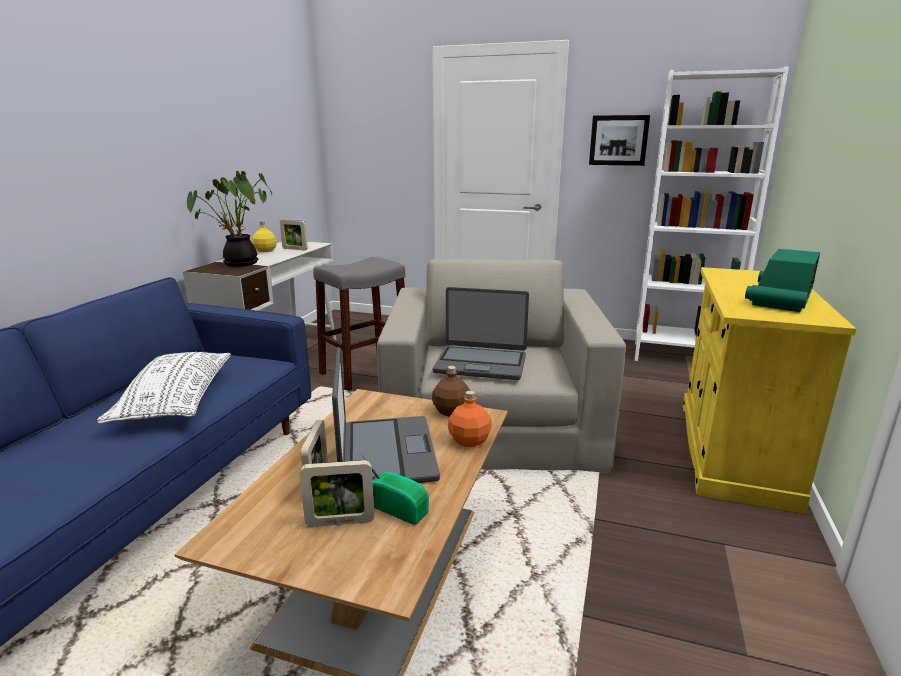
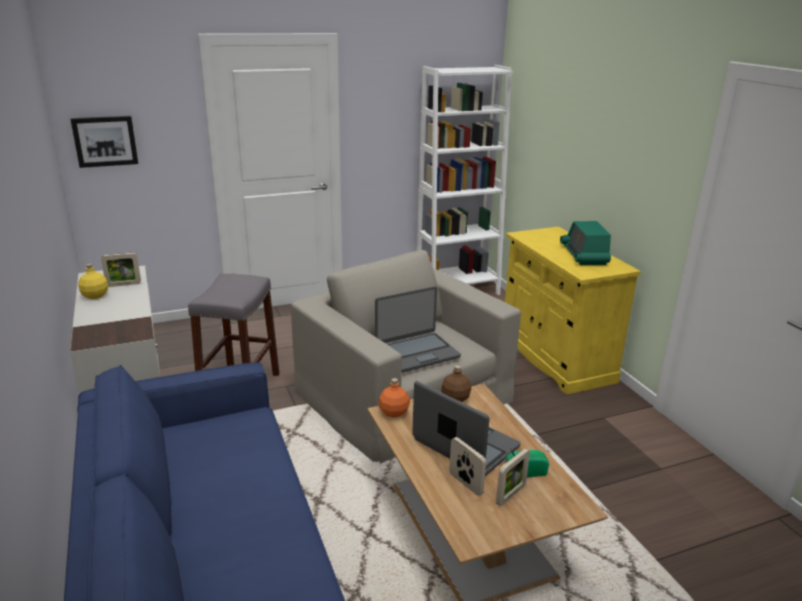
camera: 40 degrees left, 5 degrees up
white pillow [97,352,231,424] -> none
potted plant [187,171,272,267] -> none
orange bottle [448,391,492,447] -> orange bottle moved to [379,378,410,418]
picture [589,115,650,166] -> picture moved to [71,116,138,168]

